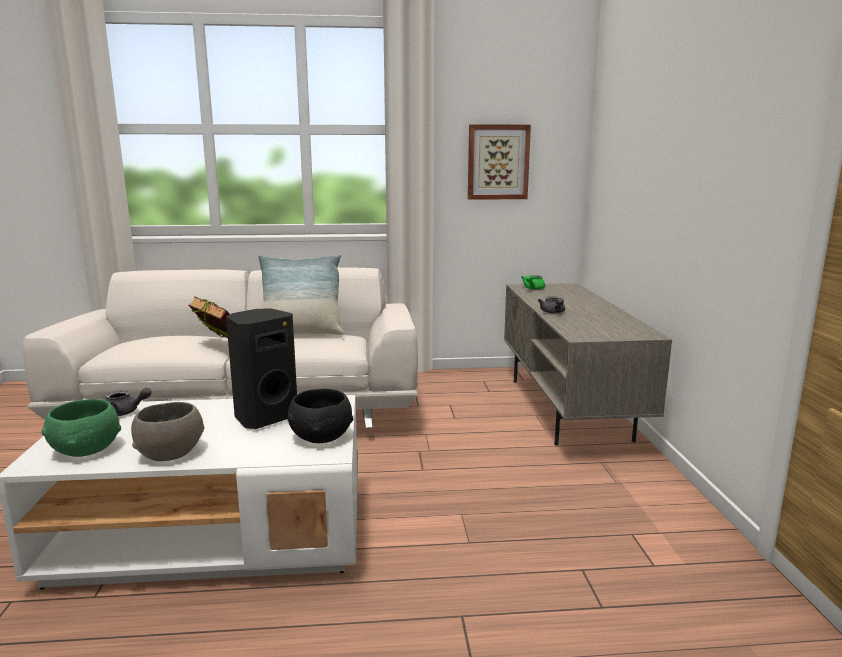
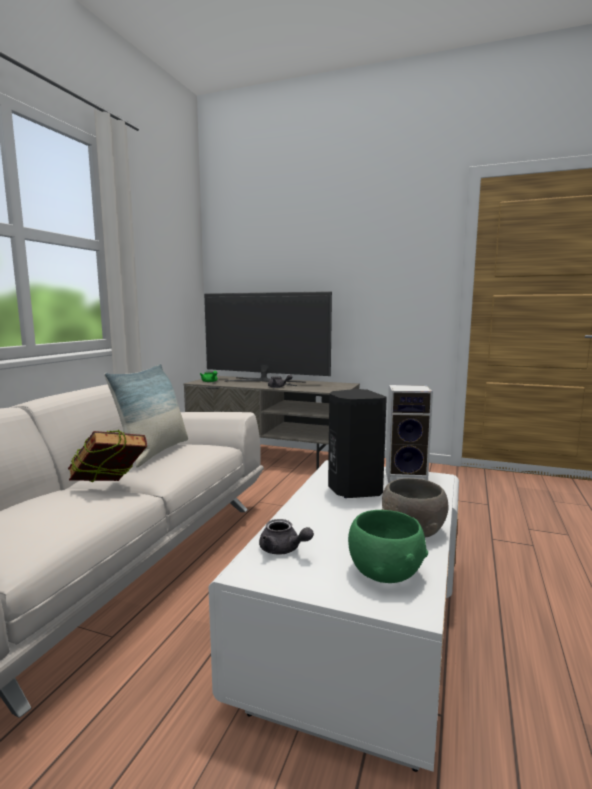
camera: 65 degrees left, 5 degrees down
grey teapot [105,388,152,416] -> grey teapot turned 105 degrees clockwise [259,519,314,555]
black bowl [288,389,353,443] -> speaker [386,385,433,483]
picture [468,124,531,200] -> none
none -> television [204,291,332,386]

